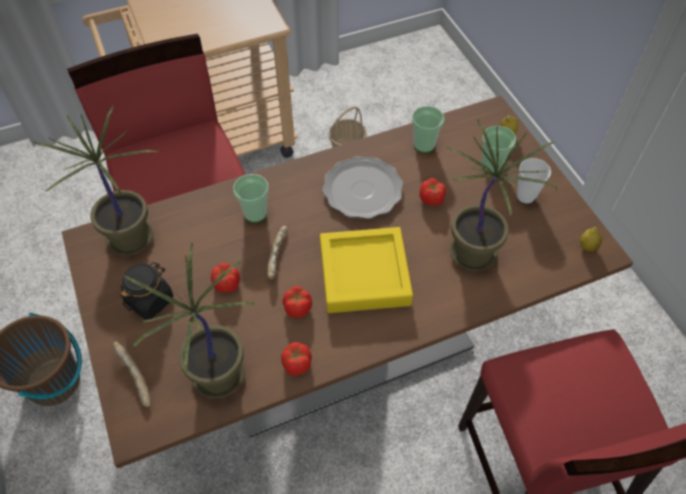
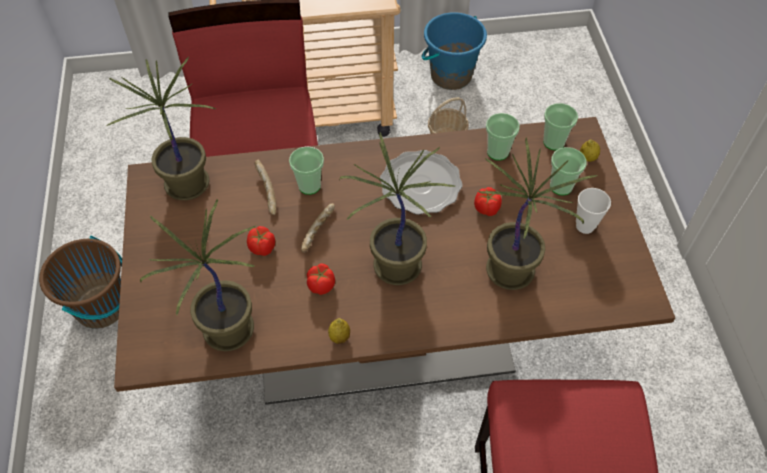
camera: 15 degrees right, 0 degrees up
bread [112,341,151,407] -> bread moved to [254,159,276,215]
black jar [120,262,173,320] -> none
tomato [281,342,312,376] -> none
yellow tray [320,227,413,313] -> potted plant [339,132,455,285]
lemon [580,227,602,252] -> lemon moved to [328,318,350,344]
none -> blue bucket [421,12,487,90]
none -> cup [543,103,578,150]

